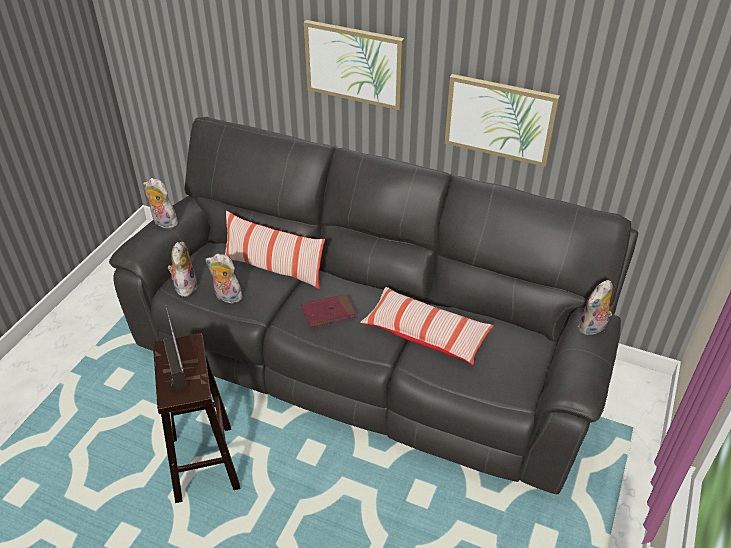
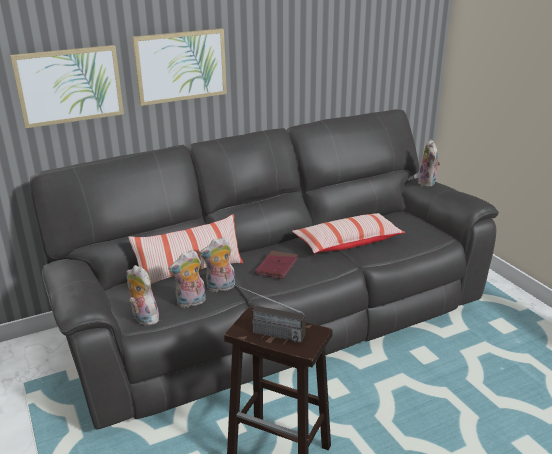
camera: 50 degrees left, 15 degrees down
plush toy [143,178,179,229] -> plush toy moved to [200,237,235,292]
picture [444,74,560,167] -> picture moved to [10,45,124,128]

